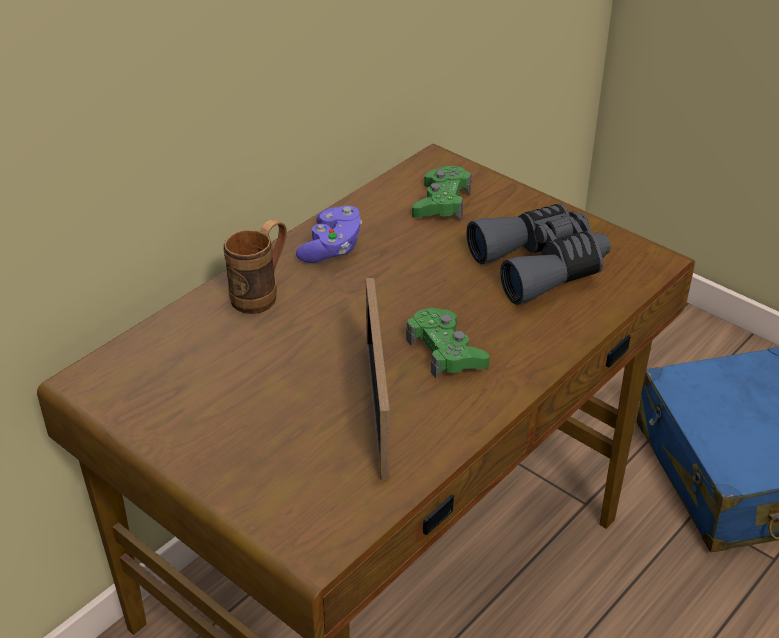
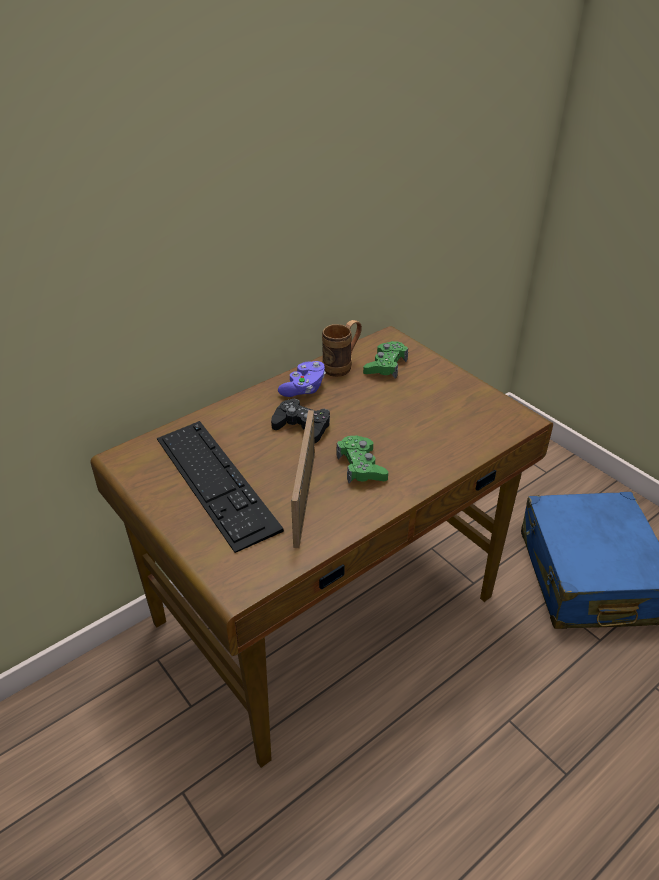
camera: 10 degrees right, 0 degrees up
brown mug [223,219,287,314] -> brown mug moved to [322,320,362,377]
grey binoculars [466,204,611,305] -> none
none -> keyboard [157,421,284,553]
none -> black game controller [271,398,330,444]

